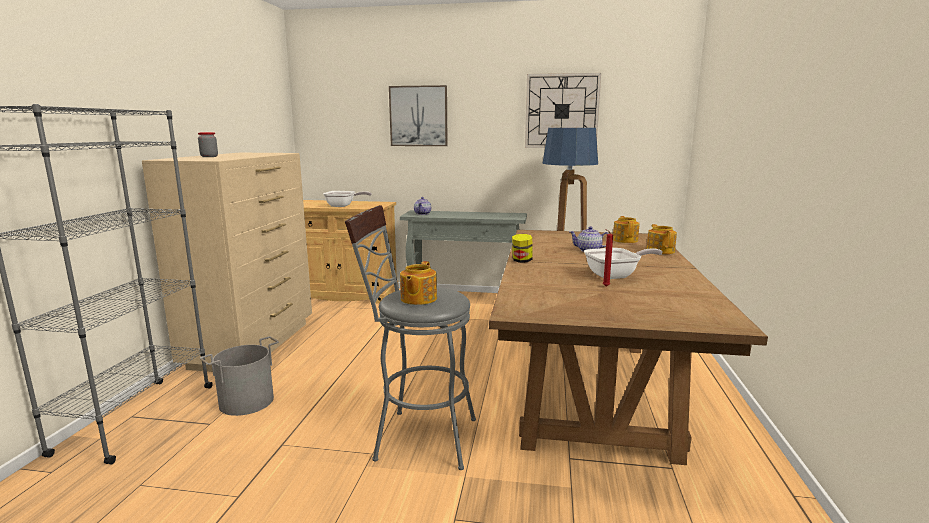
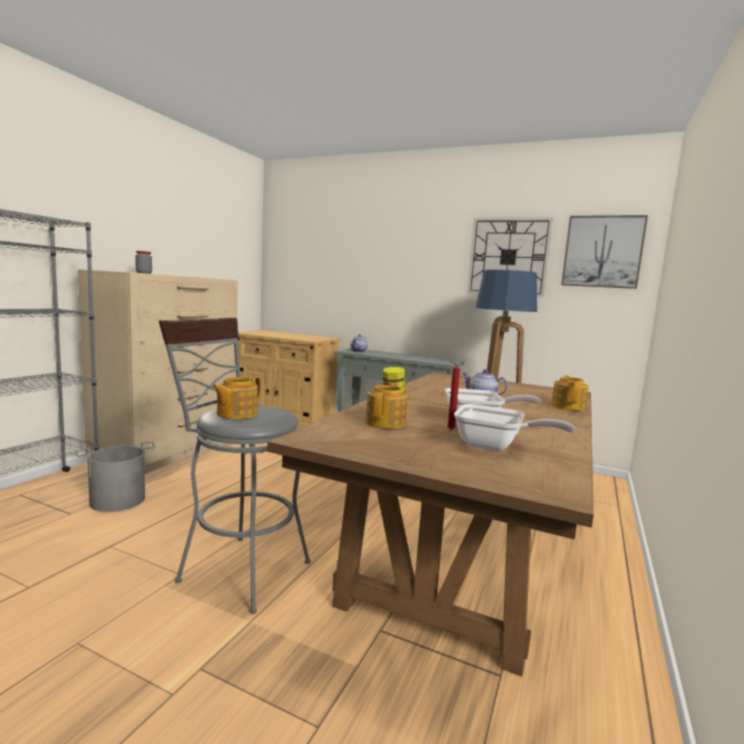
camera: 15 degrees right, 5 degrees down
frying pan [323,191,372,207] -> frying pan moved to [454,404,575,451]
picture [389,85,448,146] -> picture moved to [561,215,648,289]
teapot [613,216,640,243] -> teapot moved to [365,383,408,429]

